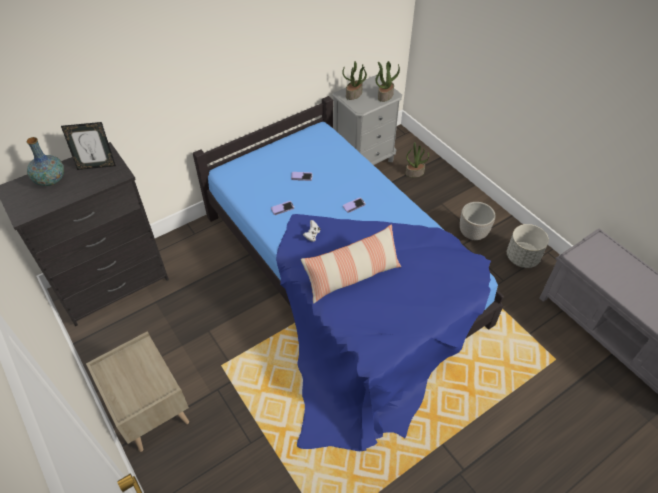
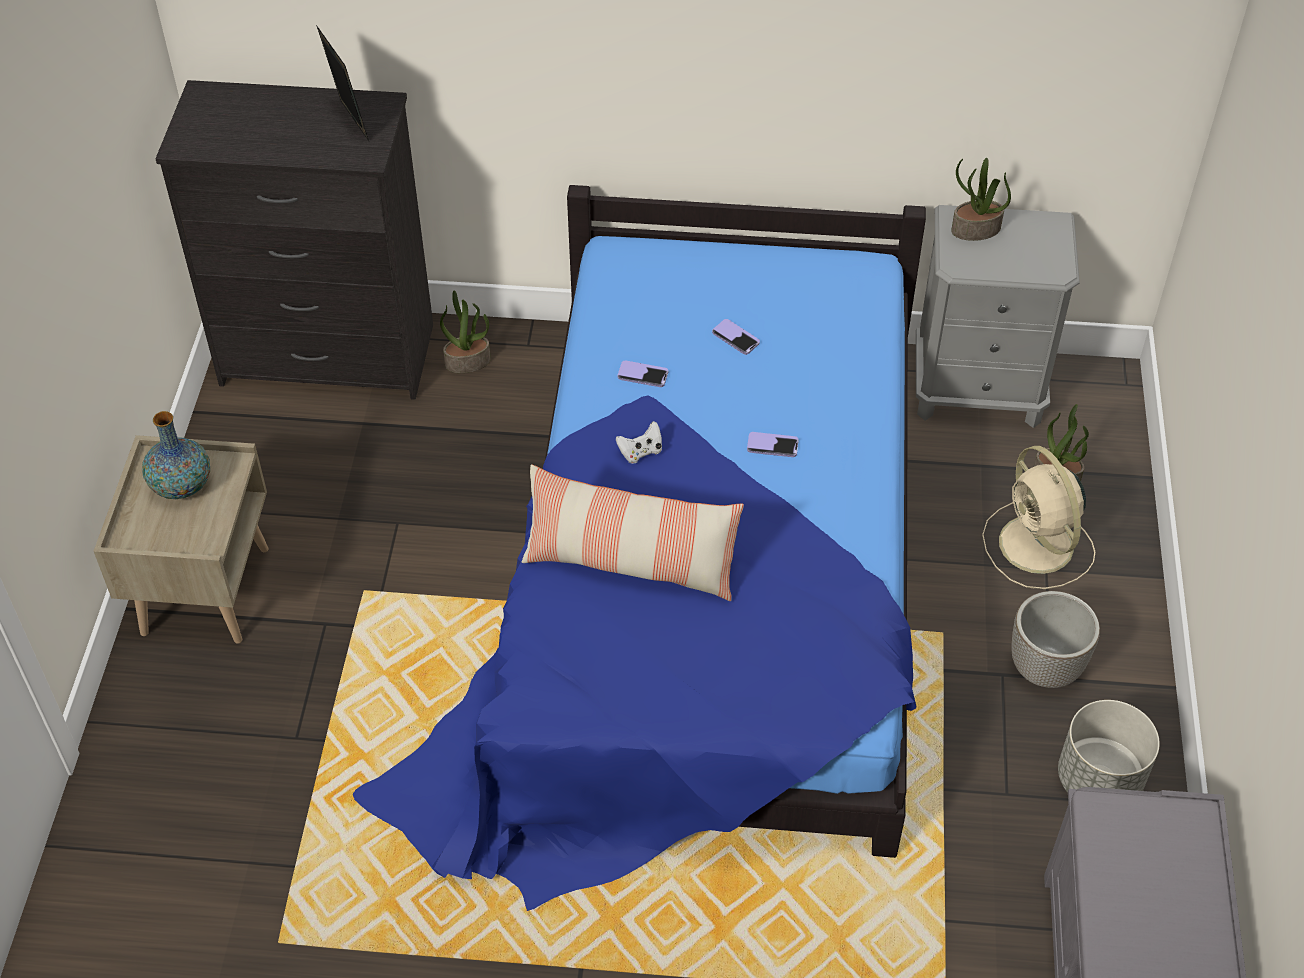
camera: 40 degrees right, 0 degrees up
vase [27,137,64,186] -> vase moved to [142,411,210,499]
picture frame [61,122,116,170] -> picture frame turned 150 degrees counterclockwise [316,25,369,141]
potted plant [376,61,400,102] -> potted plant moved to [440,290,491,373]
none -> beige fan [982,446,1095,589]

